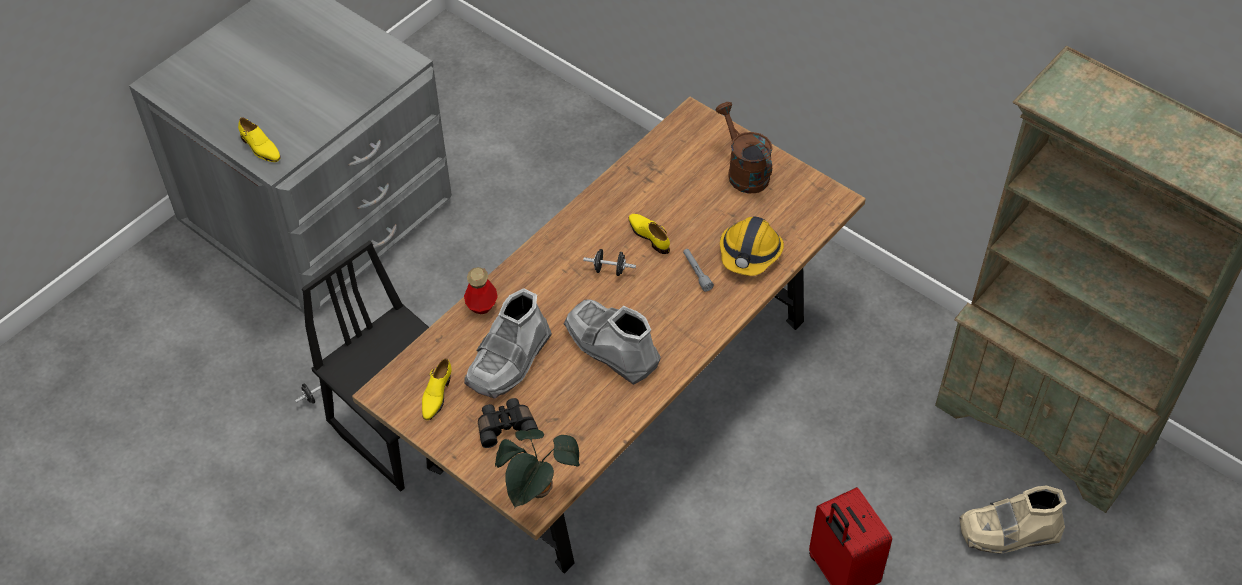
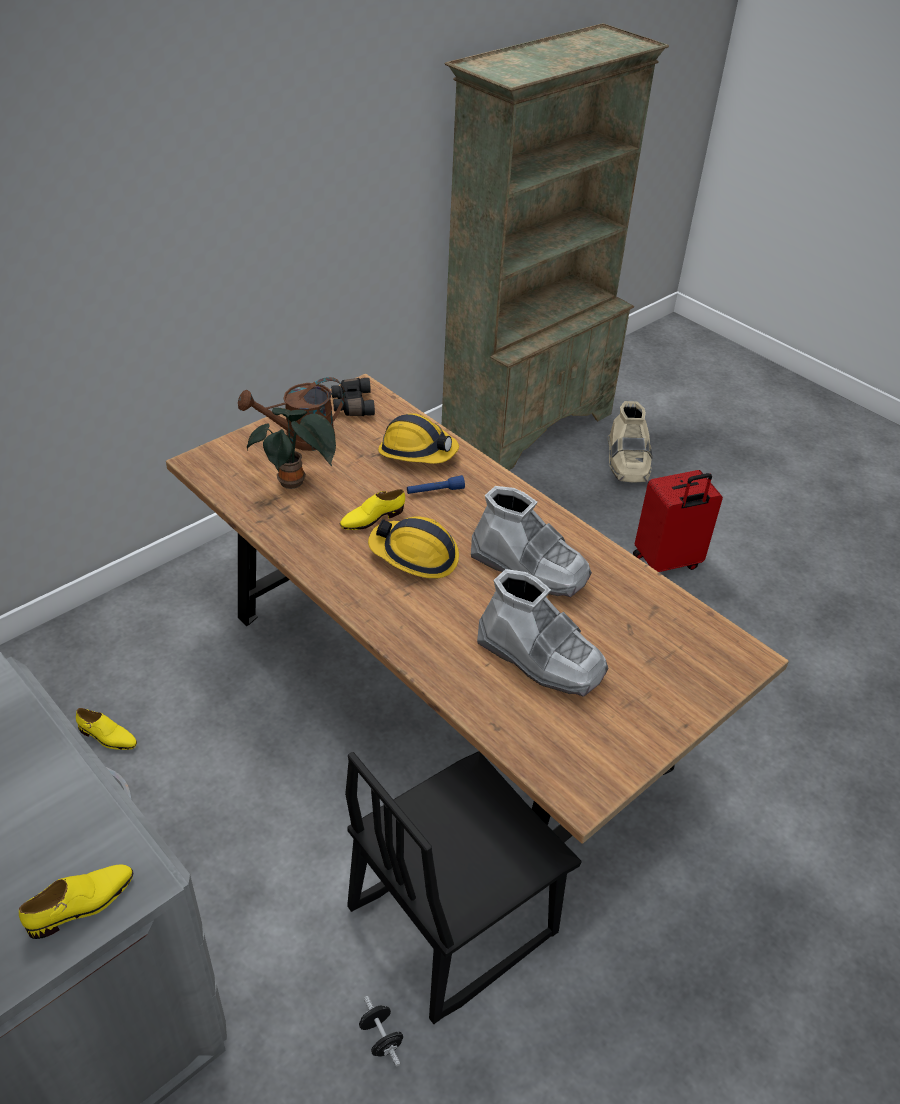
camera: 85 degrees left, 10 degrees down
yellow shoe [422,358,452,420] -> yellow shoe moved to [76,708,137,750]
bottle [464,267,498,314] -> none
black binoculars [478,398,538,448] -> black binoculars moved to [331,378,375,416]
potted plant [495,429,580,509] -> potted plant moved to [247,408,336,489]
grey boot [564,299,661,385] -> grey boot turned 105 degrees counterclockwise [471,486,592,597]
black dumbbell [583,249,636,276] -> hard hat [368,516,459,579]
grey flashlight [683,249,714,292] -> blue flashlight [407,475,465,494]

